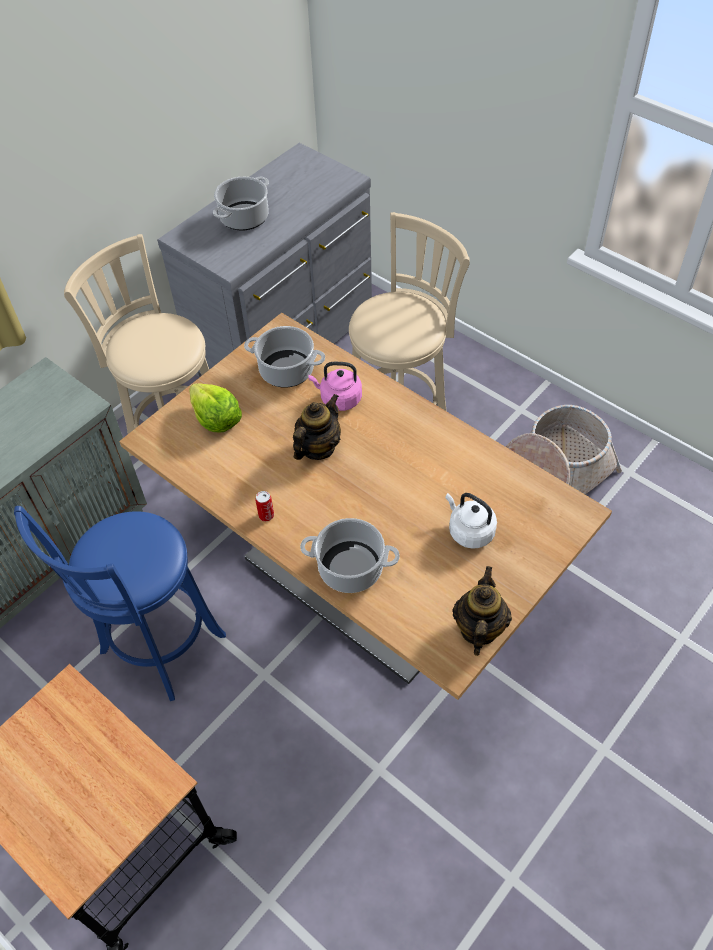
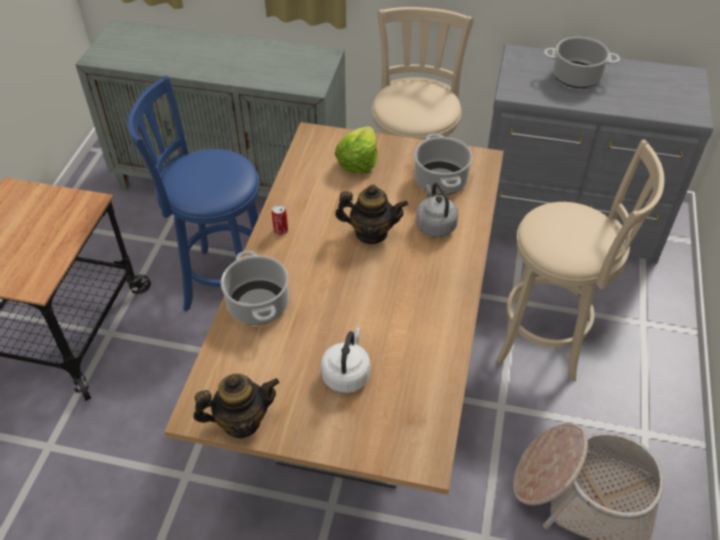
camera: 60 degrees right, 5 degrees down
pink kettle [308,362,362,411] -> grey kettle [416,183,458,237]

